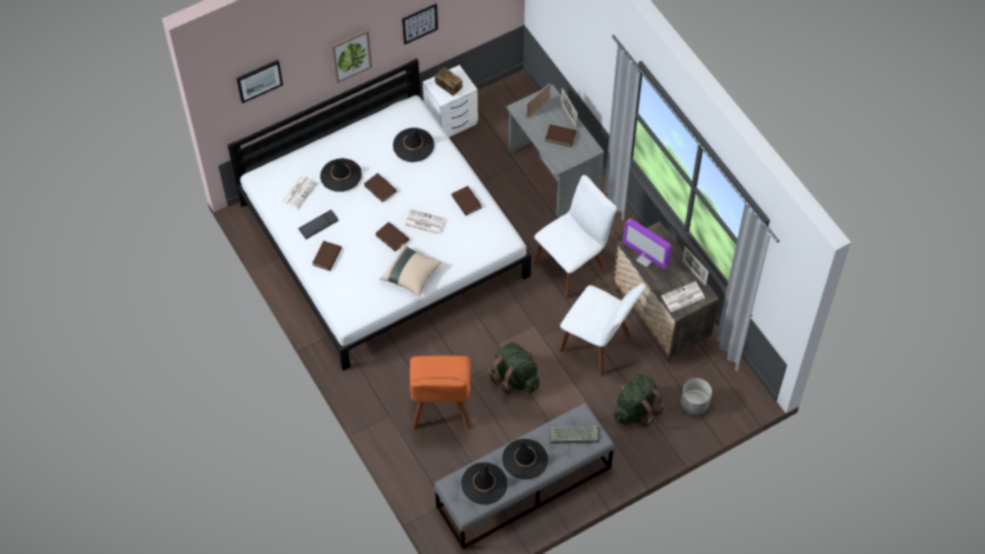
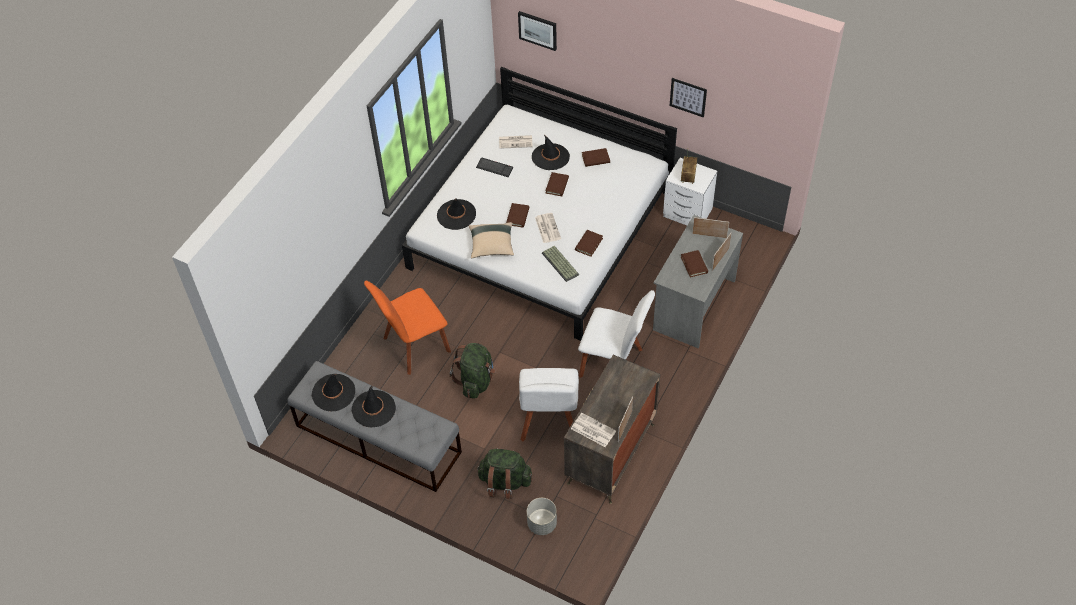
camera: 60 degrees right, 5 degrees down
brown book [312,241,342,271] -> brown book moved to [582,148,610,167]
picture [331,29,372,83] -> none
black hat [393,128,434,162] -> black hat moved to [437,198,476,230]
keyboard [549,426,600,444] -> keyboard moved to [542,246,579,282]
monitor [623,218,672,269] -> none

